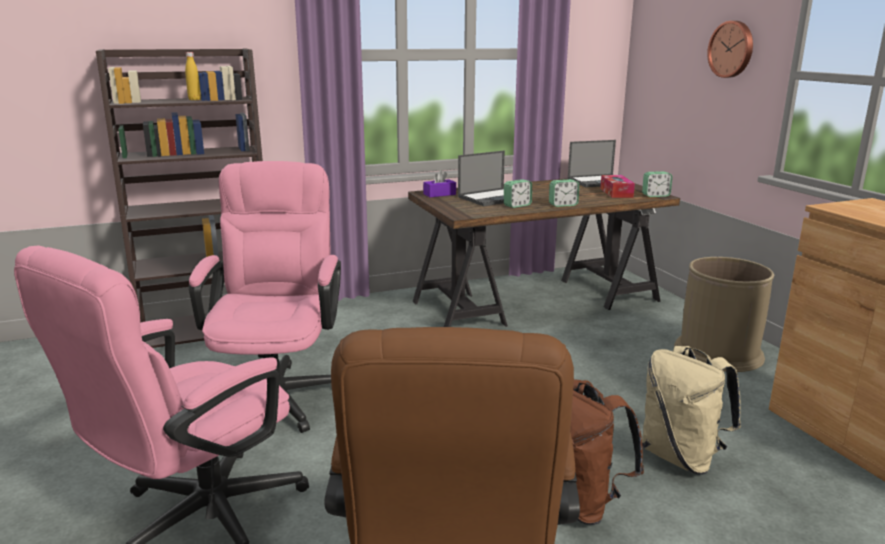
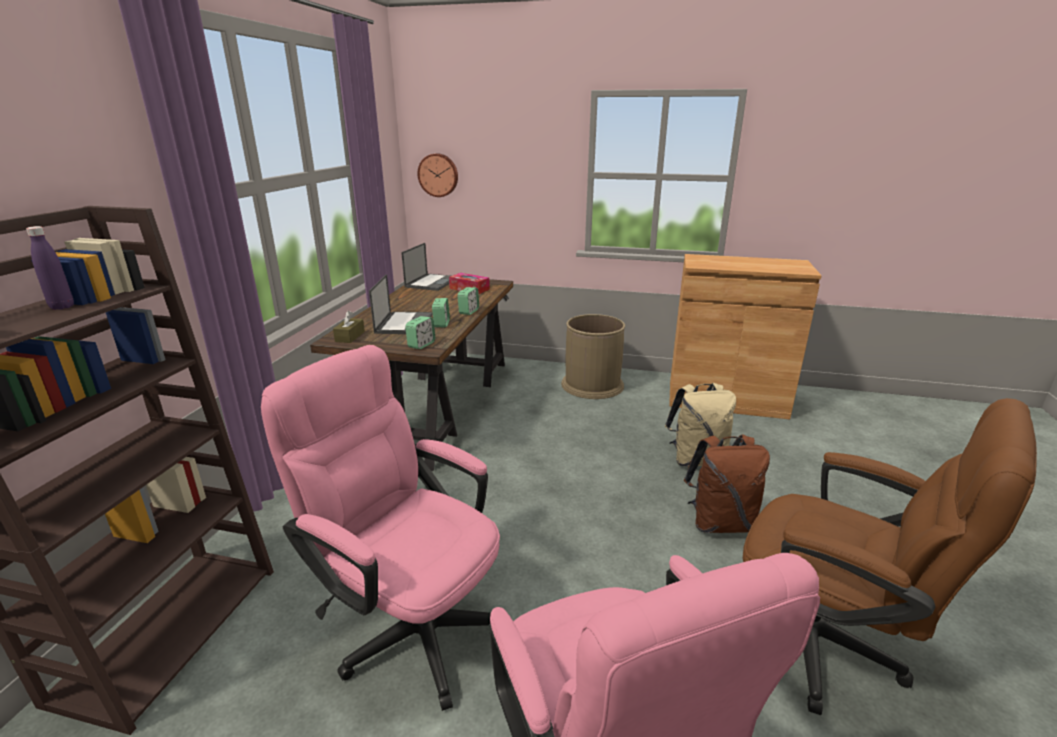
camera: 55 degrees left, 5 degrees up
yellow bottle [185,52,201,100] -> purple bottle [26,226,74,310]
purple tissue box [423,170,456,197] -> brown tissue box [333,311,365,343]
alarm clock [642,172,672,197] -> alarm clock moved to [405,316,435,349]
wall clock [707,21,753,78] -> wall clock moved to [417,153,458,197]

